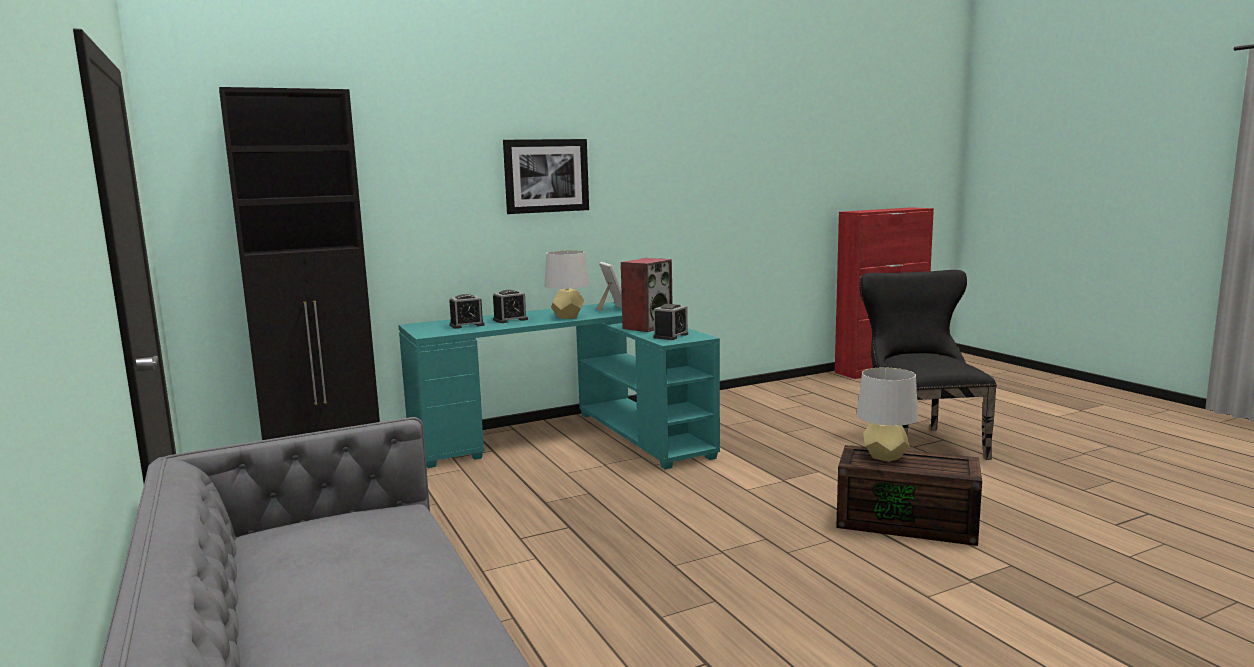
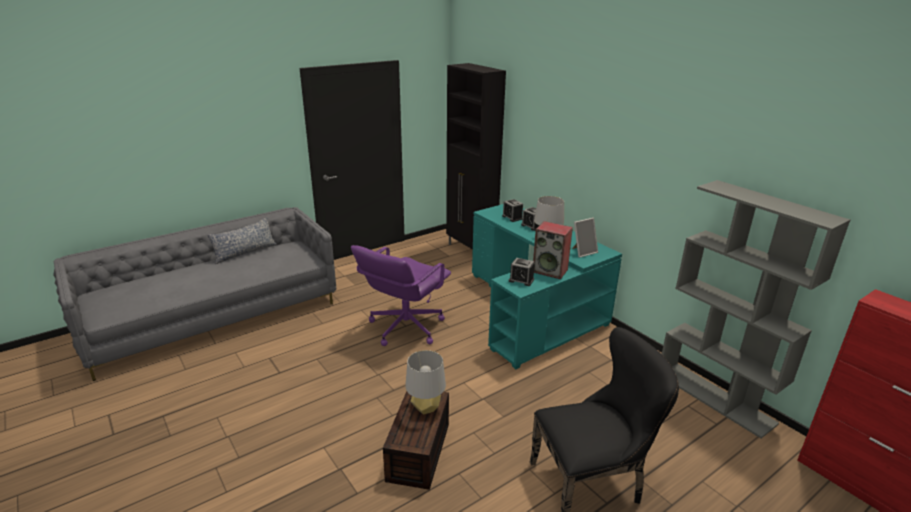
camera: 80 degrees right, 15 degrees up
picture [503,139,589,214] -> none
none -> pillow [207,217,277,264]
none -> purple office chair [351,245,451,346]
none -> grey bookcase [662,180,850,438]

